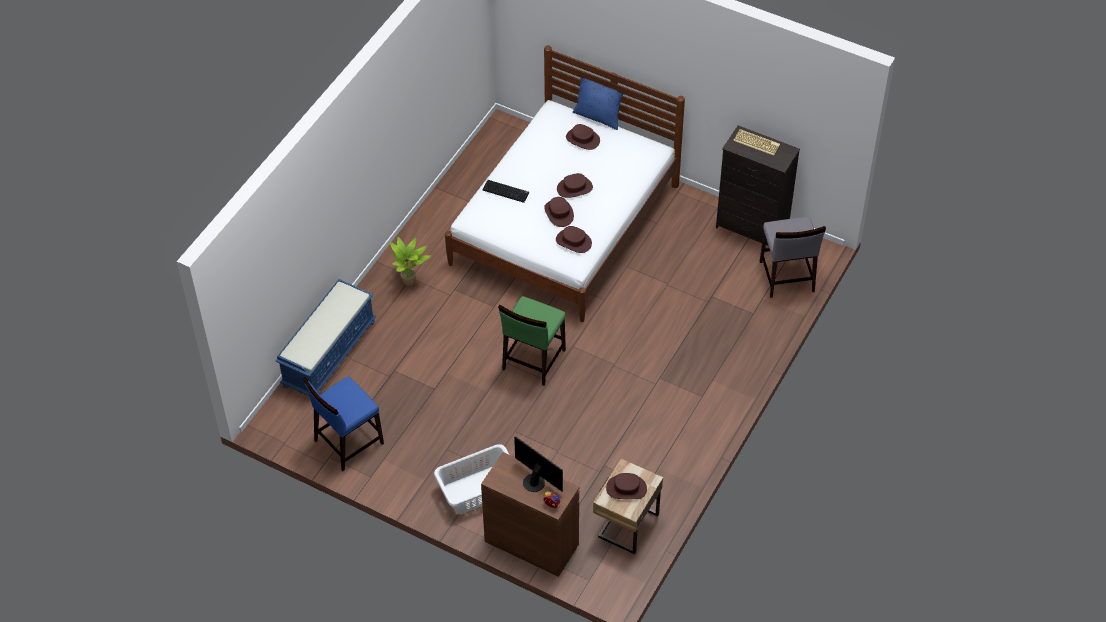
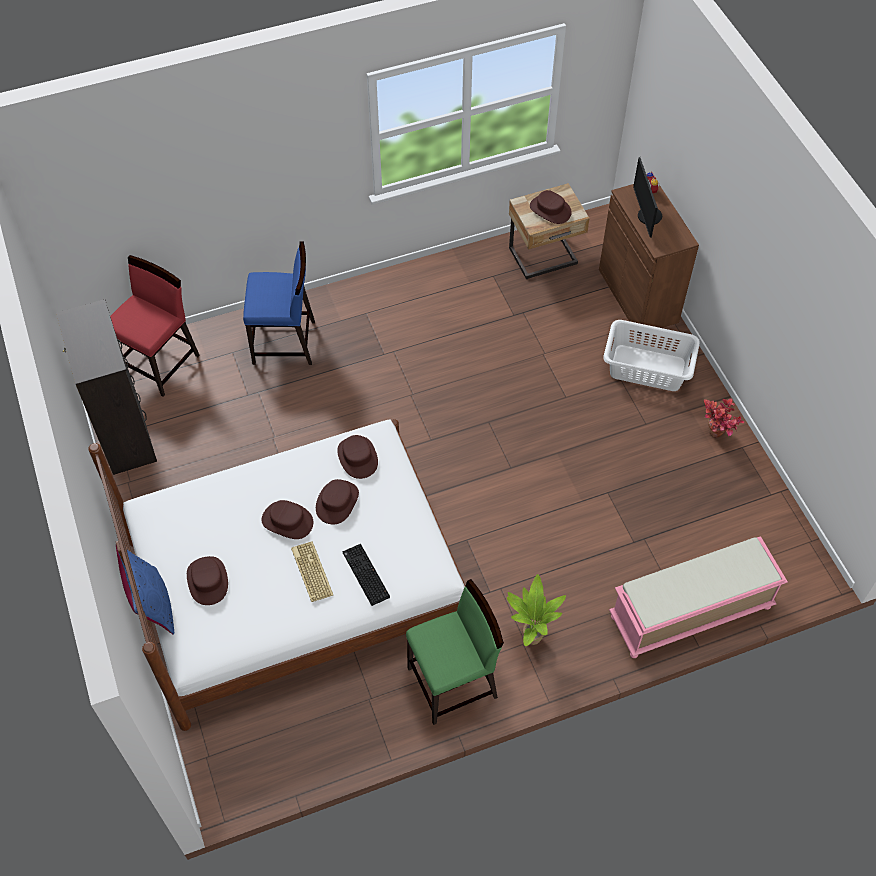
camera: 140 degrees left, 5 degrees up
blue bench [276,279,376,400] -> pink bench [609,536,788,658]
blue chair [303,376,384,471] -> blue chair moved to [243,241,315,365]
green chair [498,296,566,386] -> green chair moved to [406,579,504,725]
keyboard [733,129,780,156] -> keyboard moved to [291,542,333,602]
grey chair [760,217,826,298] -> red chair [110,255,200,396]
none -> potted plant [704,399,744,438]

